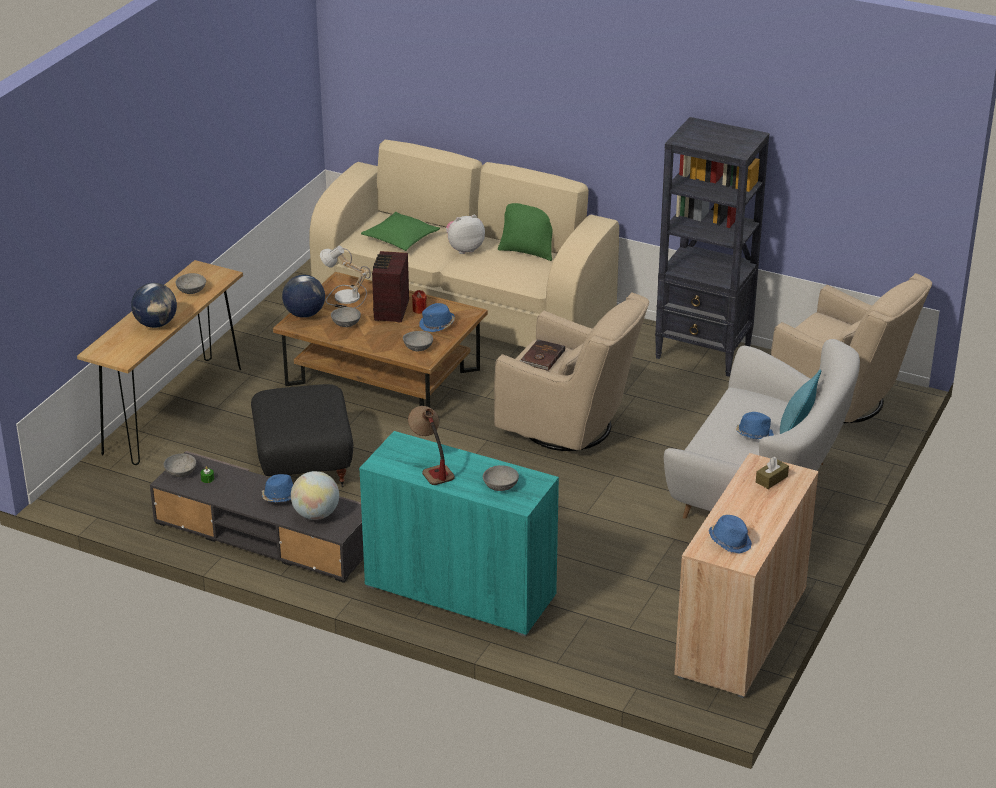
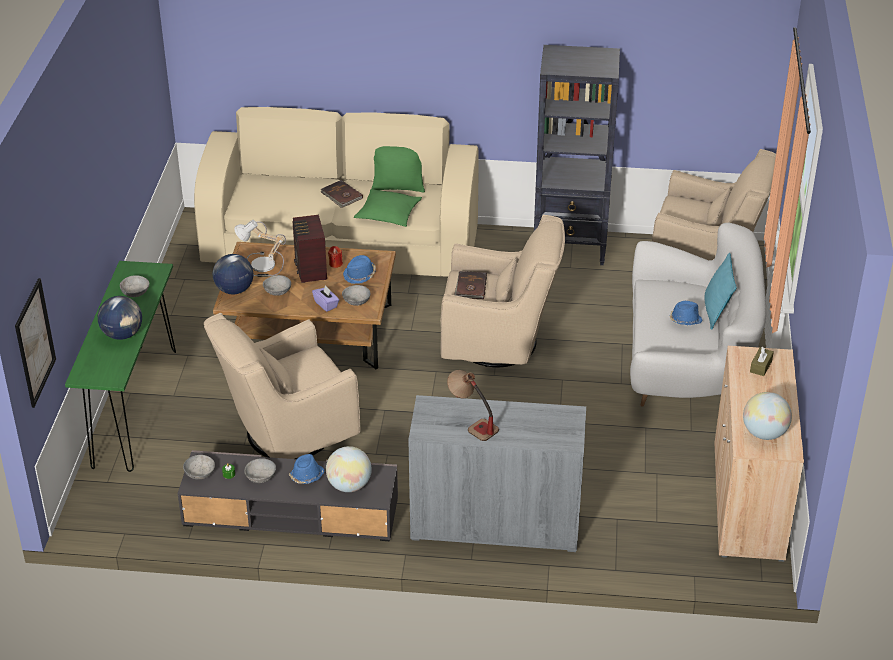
camera: 20 degrees left, 5 degrees up
brown console table [77,260,243,465] -> green console table [65,261,176,472]
black ottoman [251,384,353,487] -> beige armchair [204,313,360,459]
turquoise cabinet [359,431,559,637] -> grey cabinet [408,395,586,552]
green pillow [361,212,440,251] -> green pillow moved to [354,189,422,227]
plush toy [446,215,485,254] -> brown book [321,180,363,208]
grey bowl [483,465,519,491] -> grey bowl moved to [244,458,276,483]
blue hat [709,515,752,554] -> globe [743,392,792,440]
none -> picture [15,278,56,408]
none -> purple tissue box [312,285,339,312]

